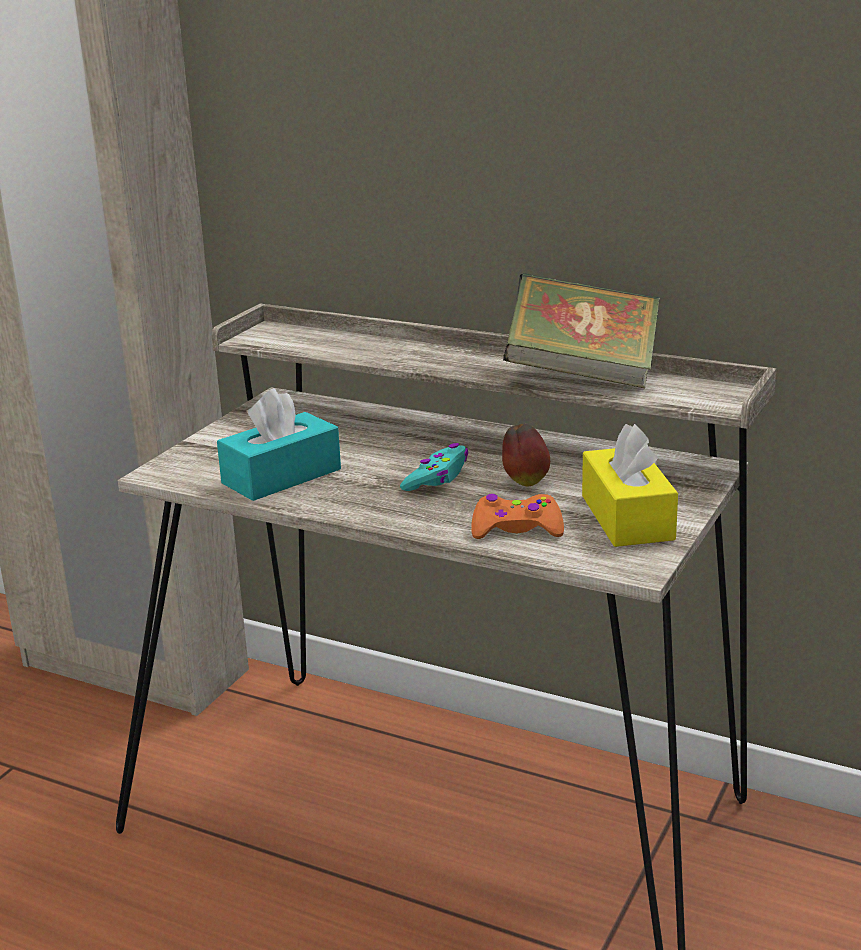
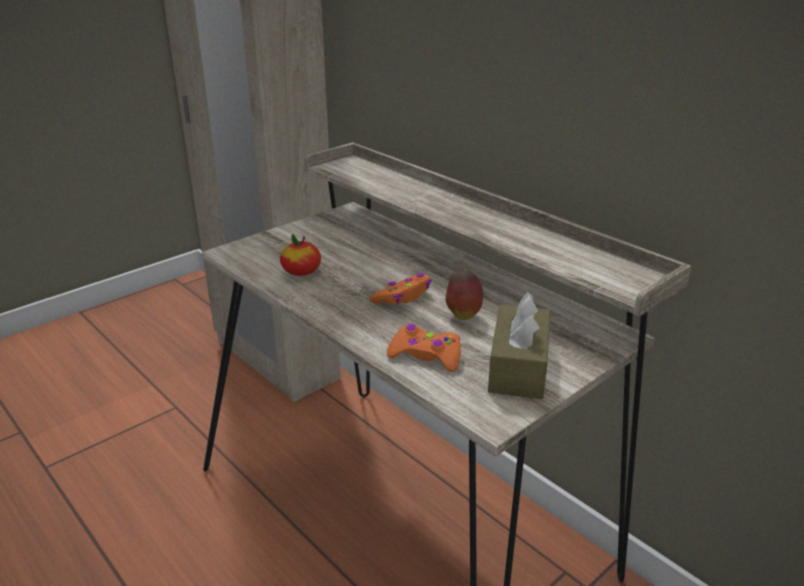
camera: 20 degrees right, 5 degrees up
turquoise tissue box [217,388,341,501] -> apple [280,234,321,276]
turquoise game controller [400,443,468,491] -> orange game controller [369,273,431,304]
book [503,273,660,388] -> none
yellow tissue box [582,424,678,547] -> brown tissue box [488,292,550,399]

